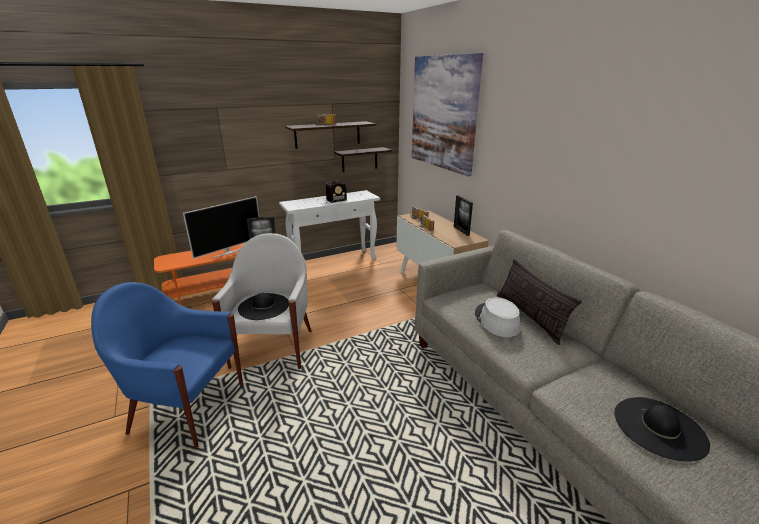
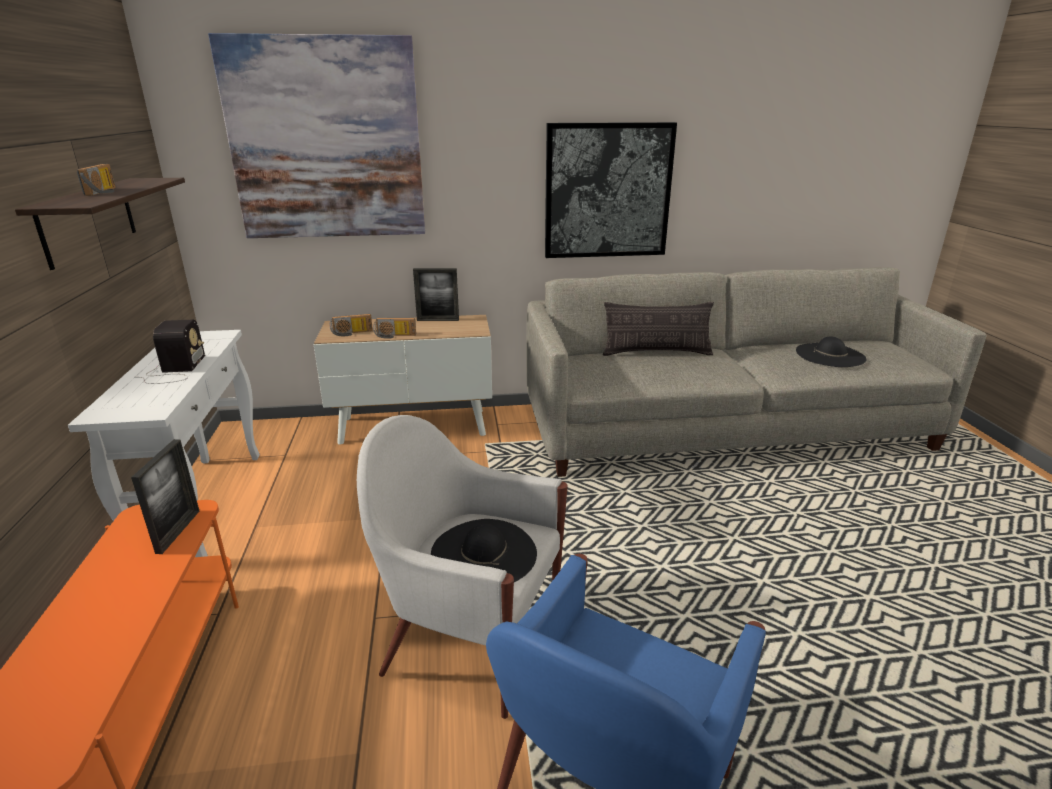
camera: 70 degrees left, 0 degrees up
television [183,196,259,259] -> none
shelf [334,147,392,172] -> none
grey hat [475,297,520,337] -> none
none -> picture [545,122,677,258]

